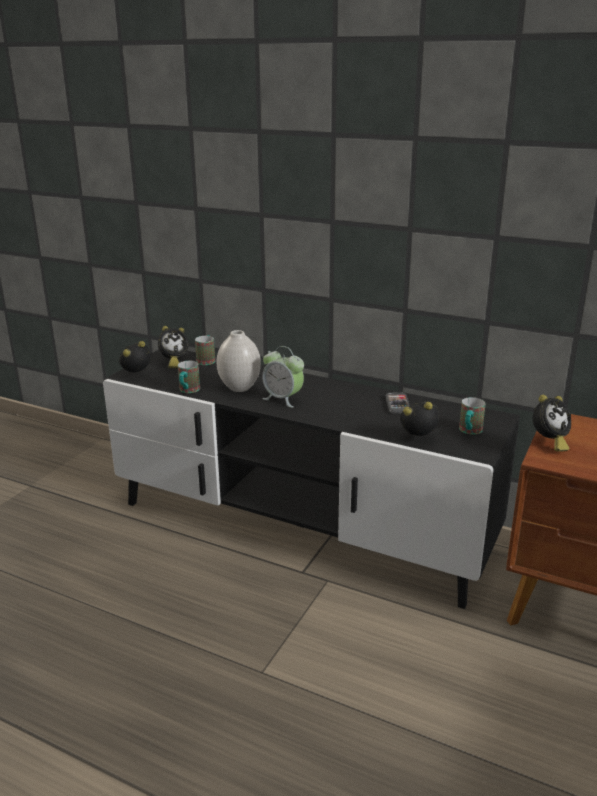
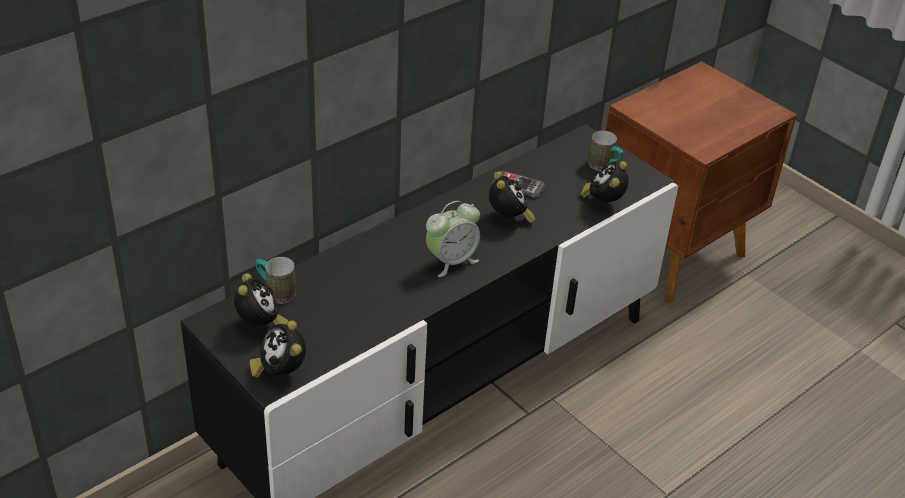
camera: 70 degrees left, 15 degrees up
mug [178,361,200,393] -> none
white vase [216,330,261,392] -> none
alarm clock [533,395,571,452] -> alarm clock moved to [489,171,535,224]

